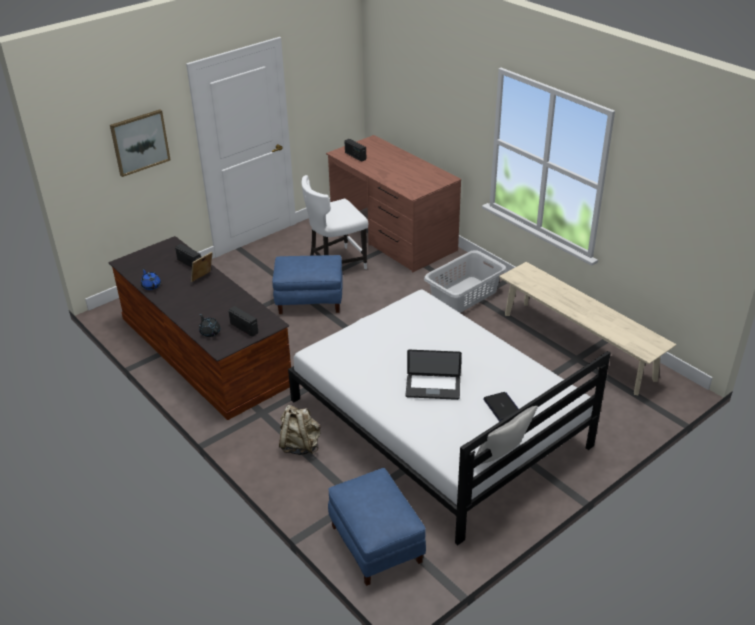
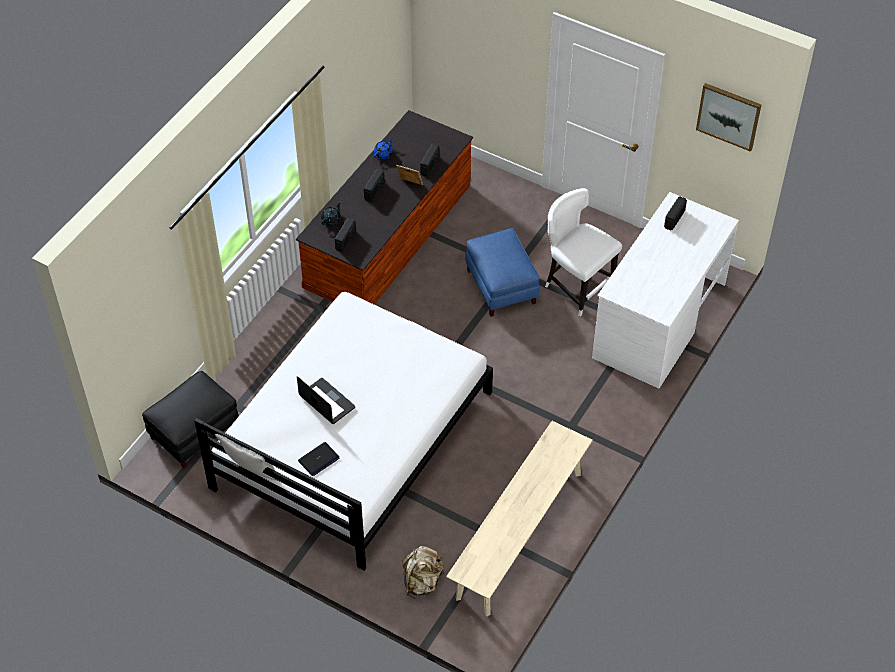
camera: 70 degrees right, 15 degrees up
picture [110,109,170,177] -> picture moved to [696,83,761,152]
beige backpack [279,405,321,455] -> beige backpack moved to [402,546,444,598]
brown desk [326,135,461,273] -> white desk [592,192,739,388]
blue ottoman [328,468,426,586] -> black ottoman [142,371,239,469]
laptop [406,350,462,400] -> laptop turned 150 degrees clockwise [297,376,355,424]
grey laundry basket [424,250,507,313] -> none
none -> radio [364,169,385,202]

